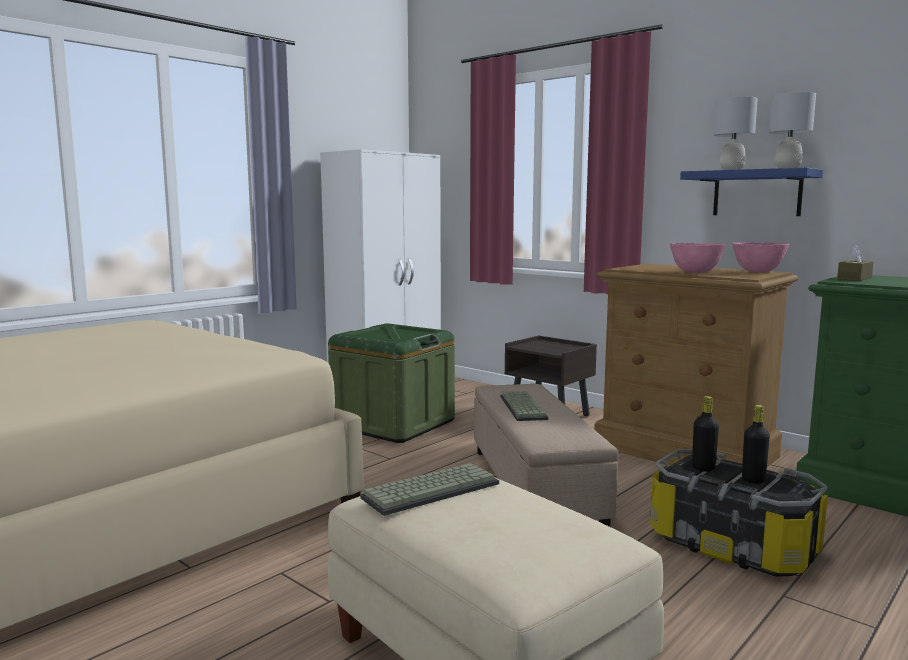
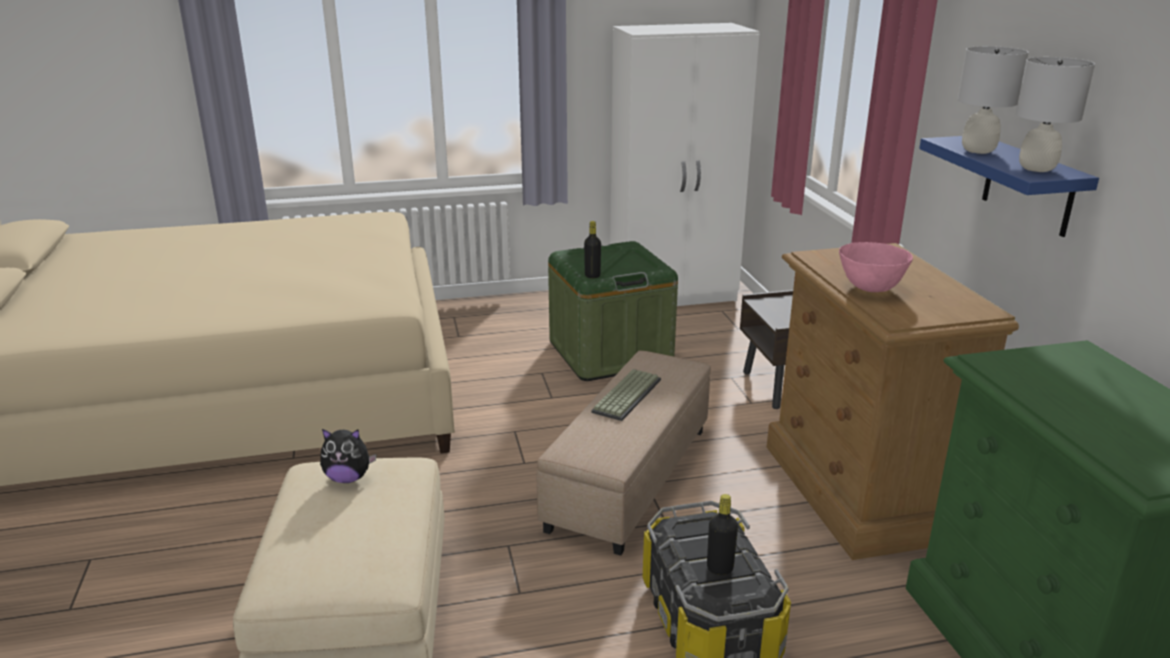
camera: 35 degrees right, 15 degrees up
keyboard [361,463,499,516] -> plush toy [320,429,376,483]
black bottle [692,396,719,472] -> black bottle moved to [584,221,601,278]
pink bowl [732,242,789,272] -> none
brown tissue box [837,245,873,281] -> none

